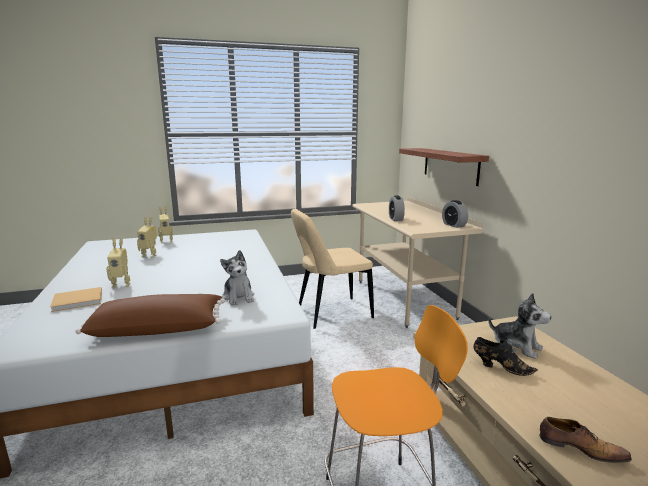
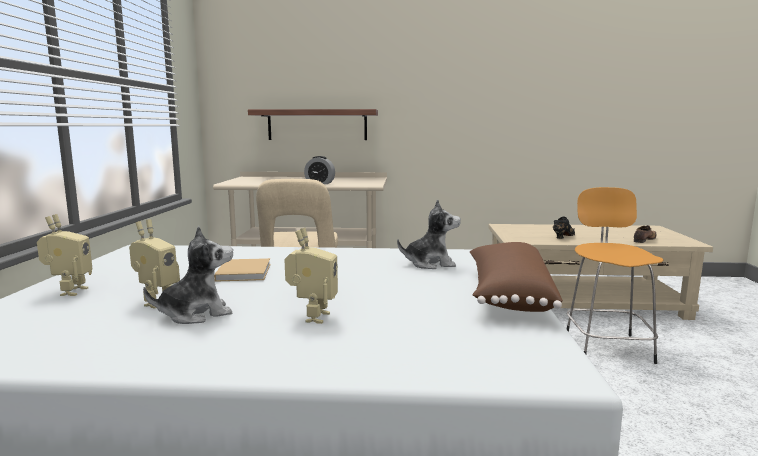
camera: 70 degrees left, 5 degrees down
beige book [50,287,102,312] -> beige book moved to [214,258,271,282]
alarm clock [442,200,468,228] -> none
plush toy [488,293,551,359] -> plush toy moved to [143,226,233,324]

